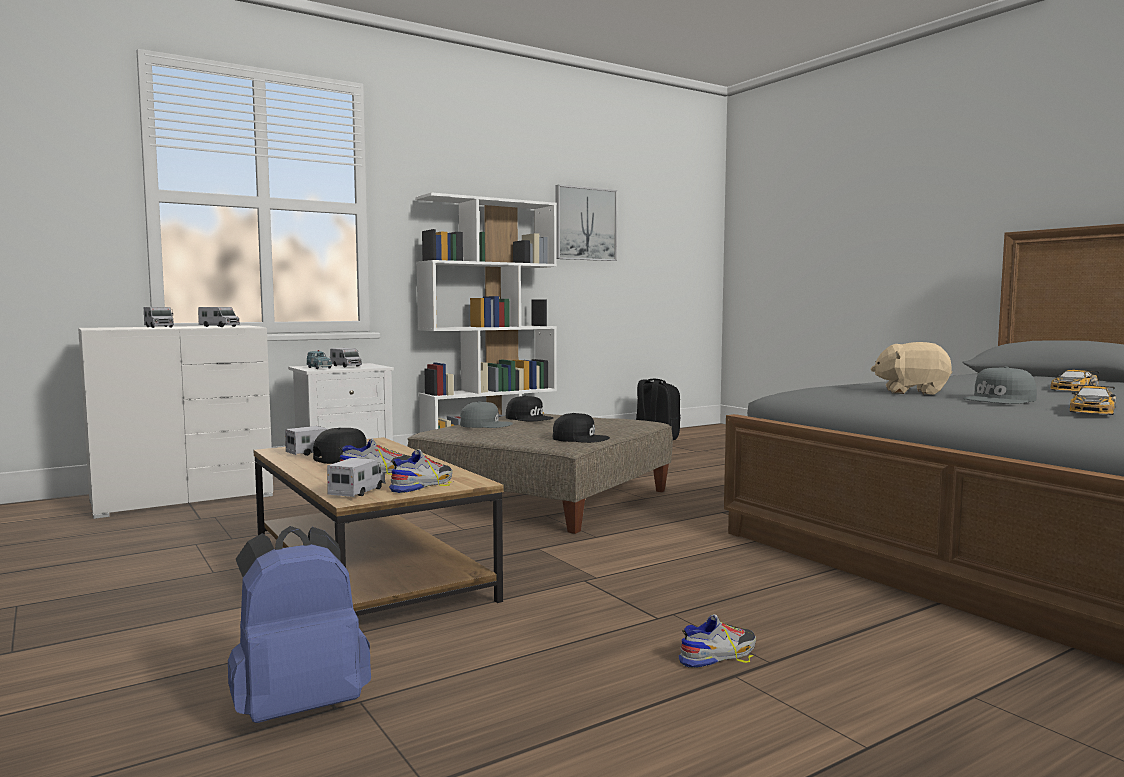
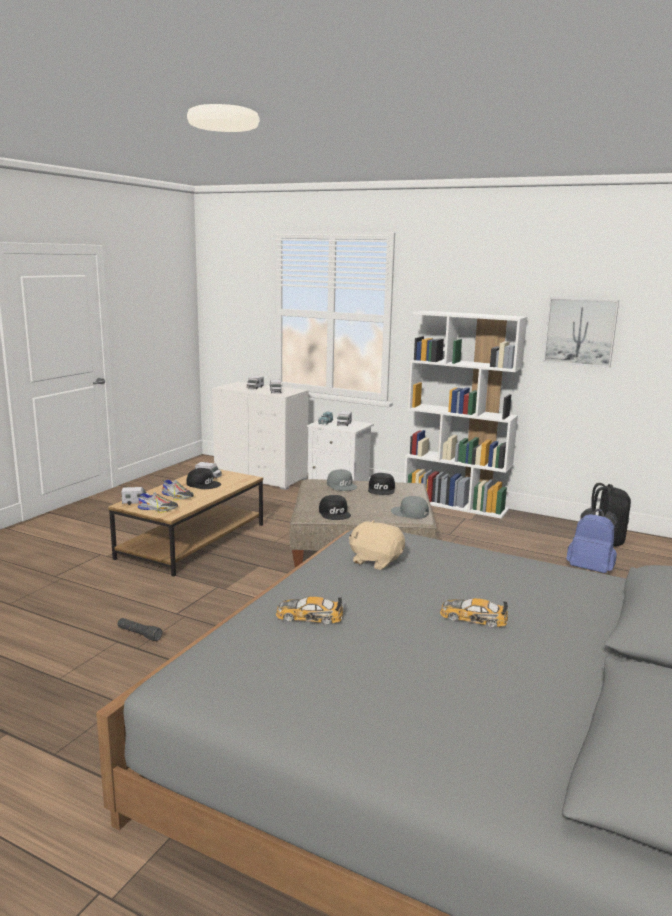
camera: 60 degrees right, 10 degrees up
blue backpack [228,526,371,723] -> blue backpack moved to [566,508,618,573]
shoe [679,614,756,668] -> black flashlight [118,618,163,641]
beige plush toy [871,342,952,395] -> beige plush toy turned 45 degrees counterclockwise [349,520,405,570]
grey cap [963,367,1037,404] -> grey cap moved to [391,496,429,519]

